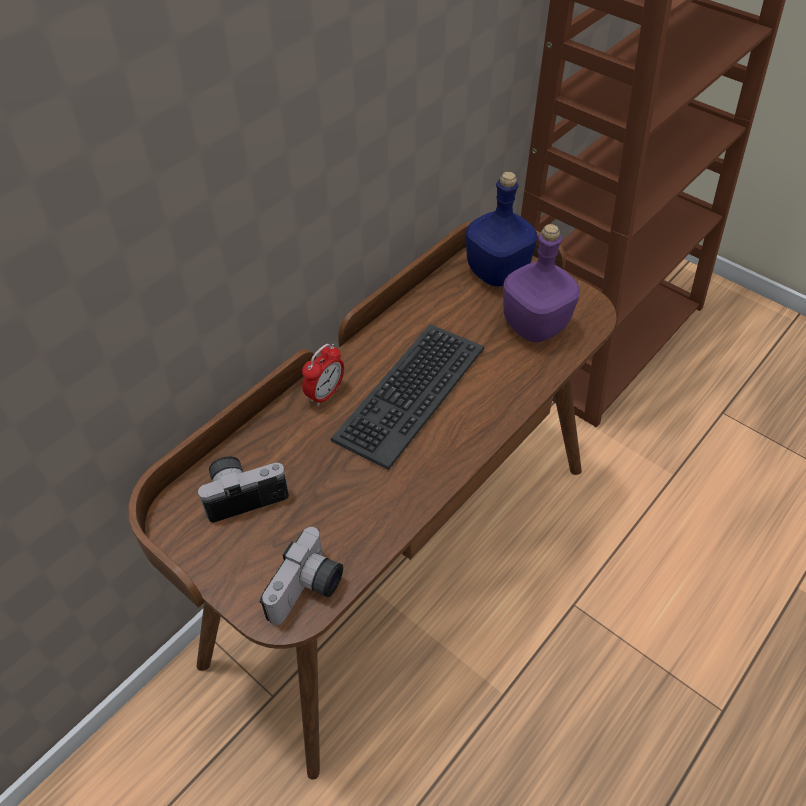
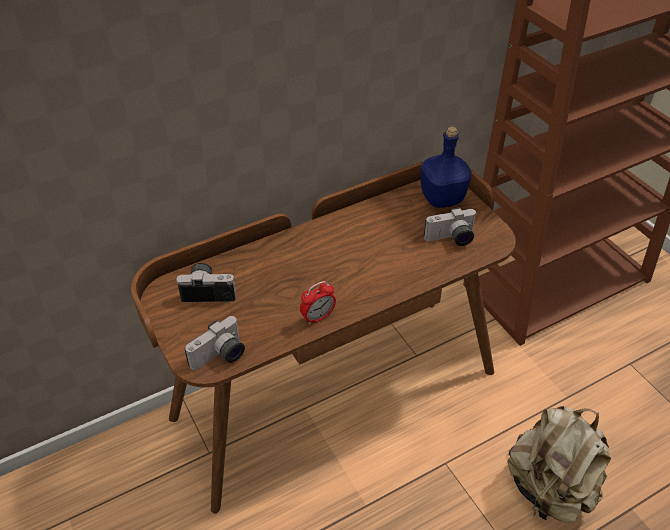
camera: 20 degrees right, 5 degrees down
alarm clock [302,344,344,406] -> alarm clock moved to [300,281,336,325]
keyboard [331,324,484,470] -> none
purple bottle [503,224,580,342] -> camera [424,207,477,246]
none -> beige backpack [507,406,611,523]

